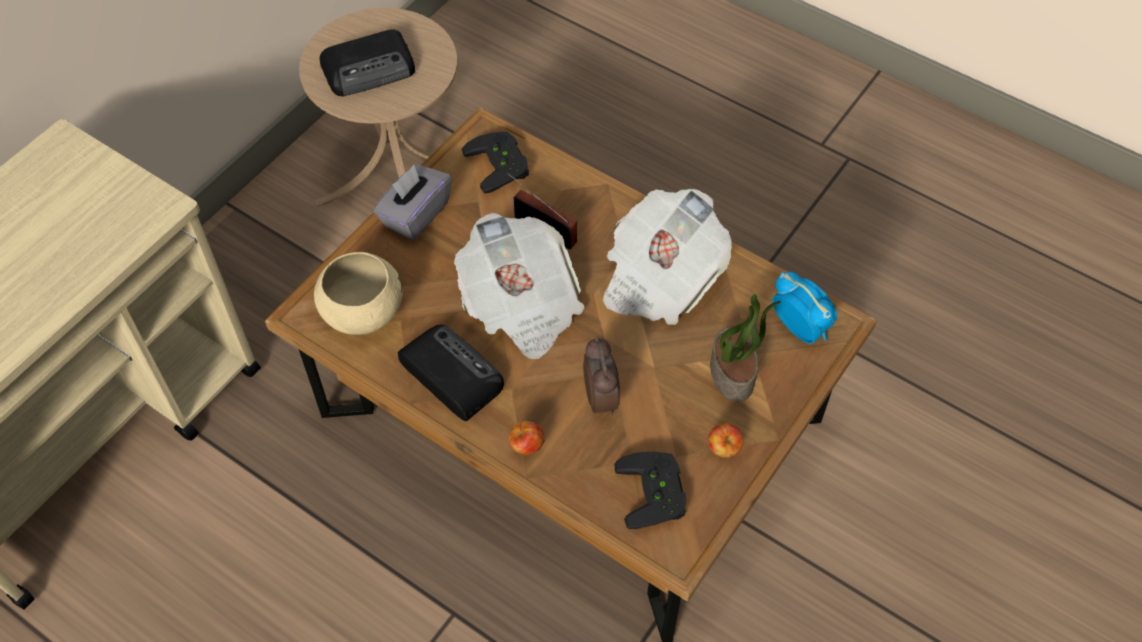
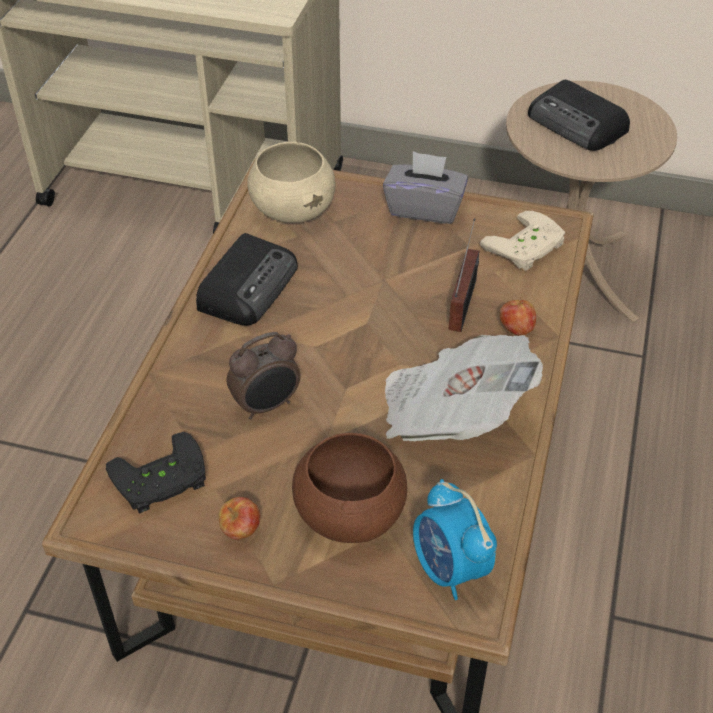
camera: 70 degrees right, 10 degrees down
newspaper [454,213,585,359] -> none
black game controller [462,131,529,194] -> beige game controller [480,211,565,271]
apple [509,421,545,455] -> apple moved to [500,297,536,335]
potted plant [710,294,781,402] -> brown bowl [292,433,407,543]
alarm clock [772,272,837,344] -> alarm clock turned 120 degrees clockwise [413,479,497,600]

